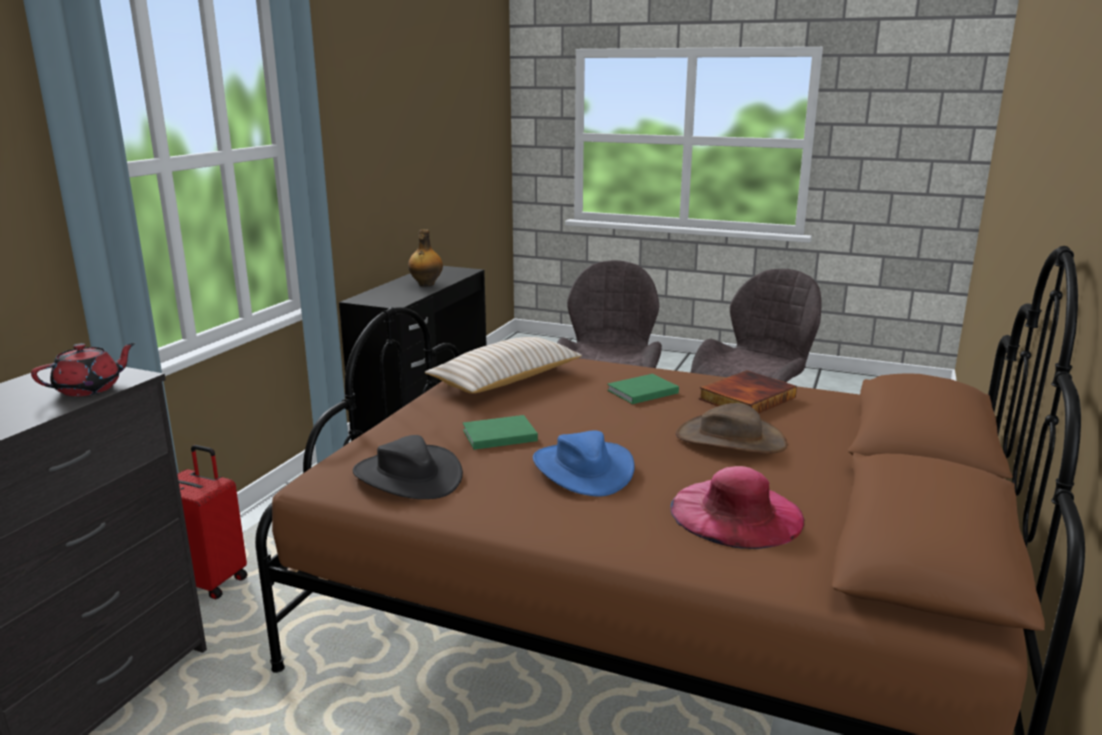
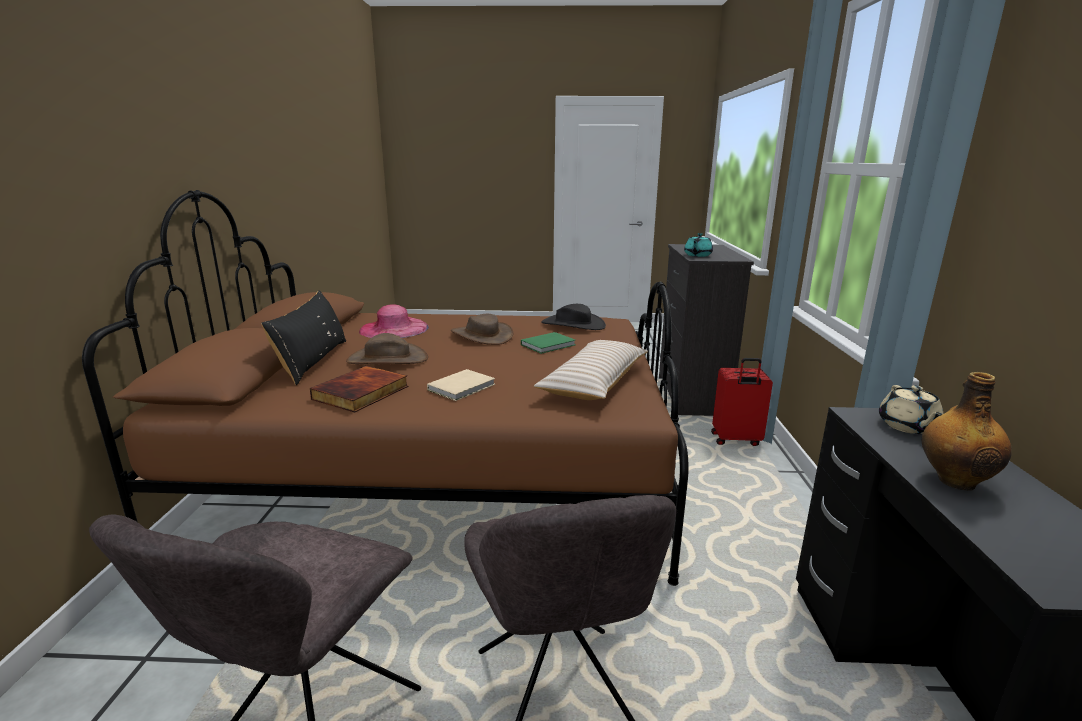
camera: 160 degrees right, 0 degrees up
red teapot [31,343,136,396] -> turquoise teapot [684,233,713,257]
blue hat [533,431,635,497] -> brown hat [451,314,513,345]
green book [607,374,679,404] -> beige book [427,369,495,401]
none -> black pillow [261,290,346,385]
none -> beige teapot [879,385,944,434]

